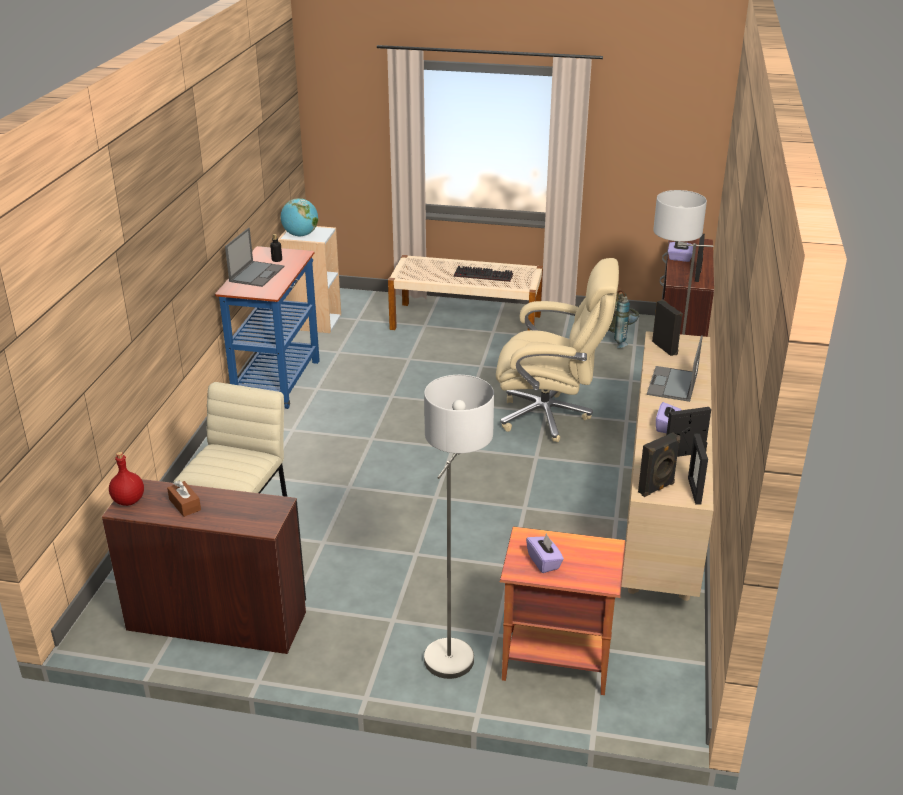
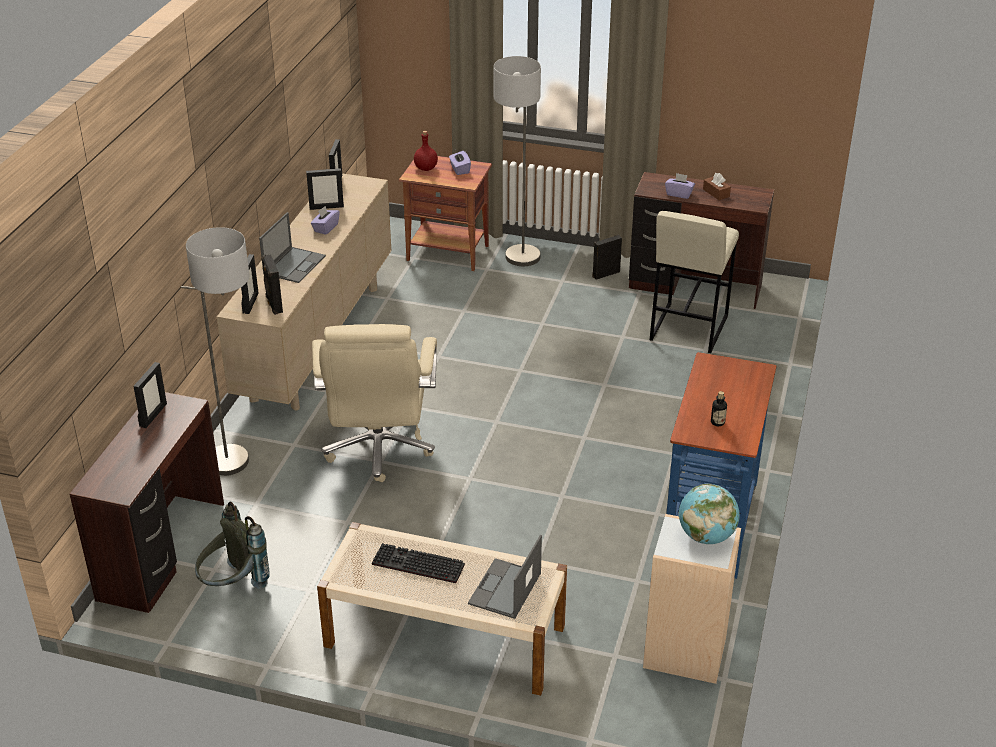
camera: 175 degrees left, 5 degrees up
red bottle [109,452,144,506] -> red bottle moved to [414,131,438,171]
laptop [225,228,284,287] -> laptop moved to [468,535,542,619]
beige office chair [496,258,619,442] -> beige office chair turned 105 degrees counterclockwise [312,324,437,482]
black speaker [638,433,680,497] -> black speaker moved to [592,234,622,280]
purple tissue box [668,242,693,262] -> purple tissue box moved to [665,173,695,199]
none -> picture frame [241,254,259,314]

